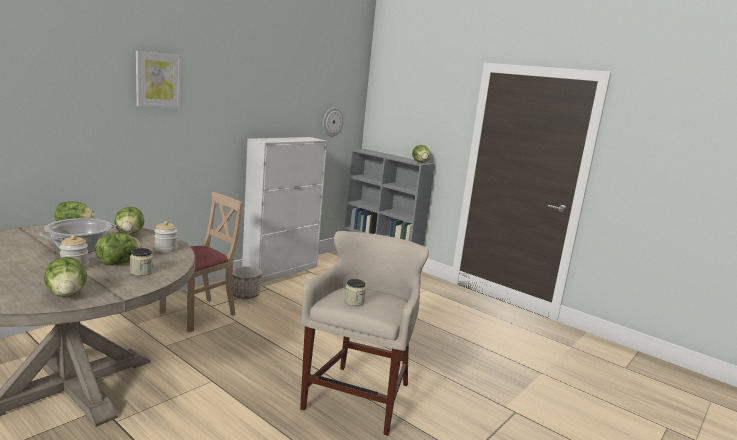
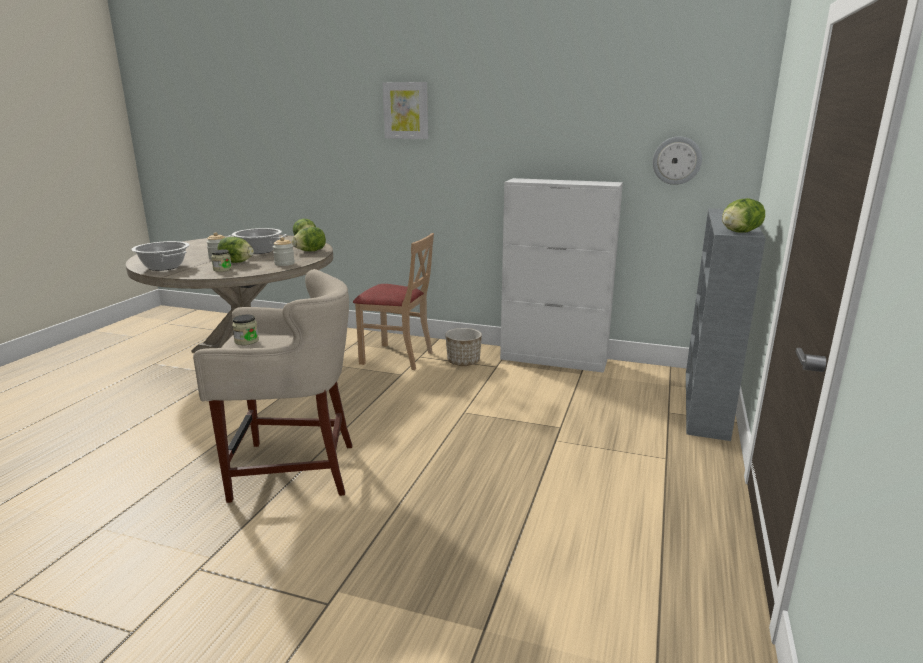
camera: 70 degrees right, 5 degrees up
lettuce [44,257,87,297] -> cooking pot [131,241,190,271]

